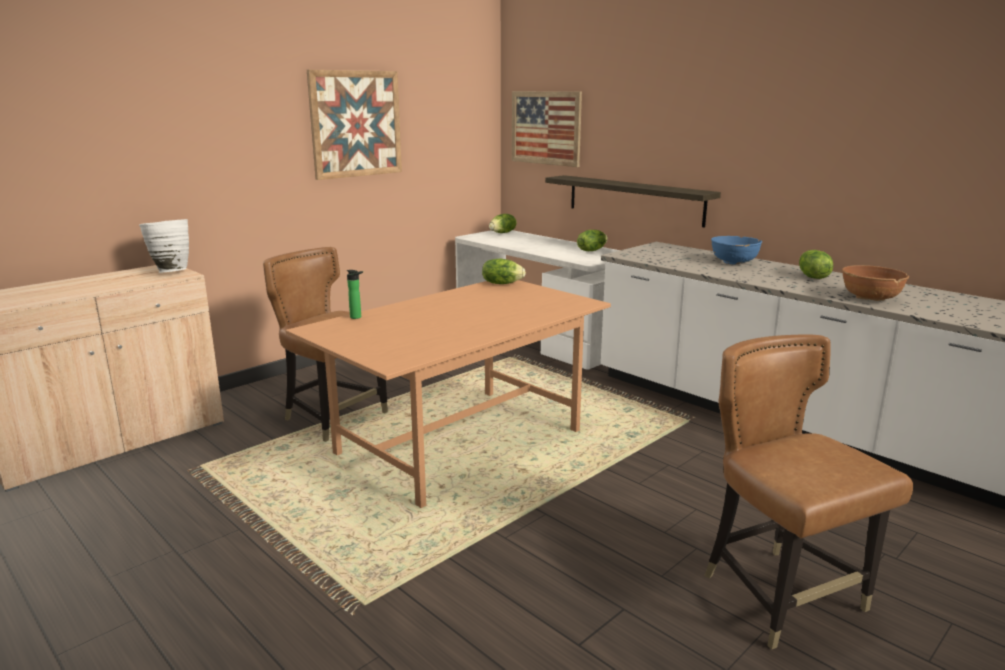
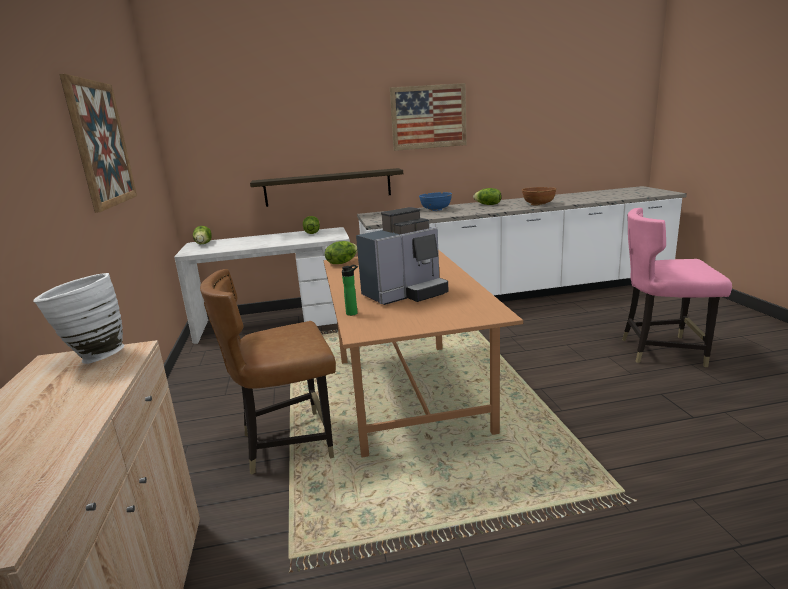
camera: 55 degrees left, 0 degrees up
picture [512,91,582,167] -> picture moved to [390,83,467,151]
brown chair [704,334,913,650] -> pink chair [622,208,732,367]
none -> coffee machine [356,207,449,305]

